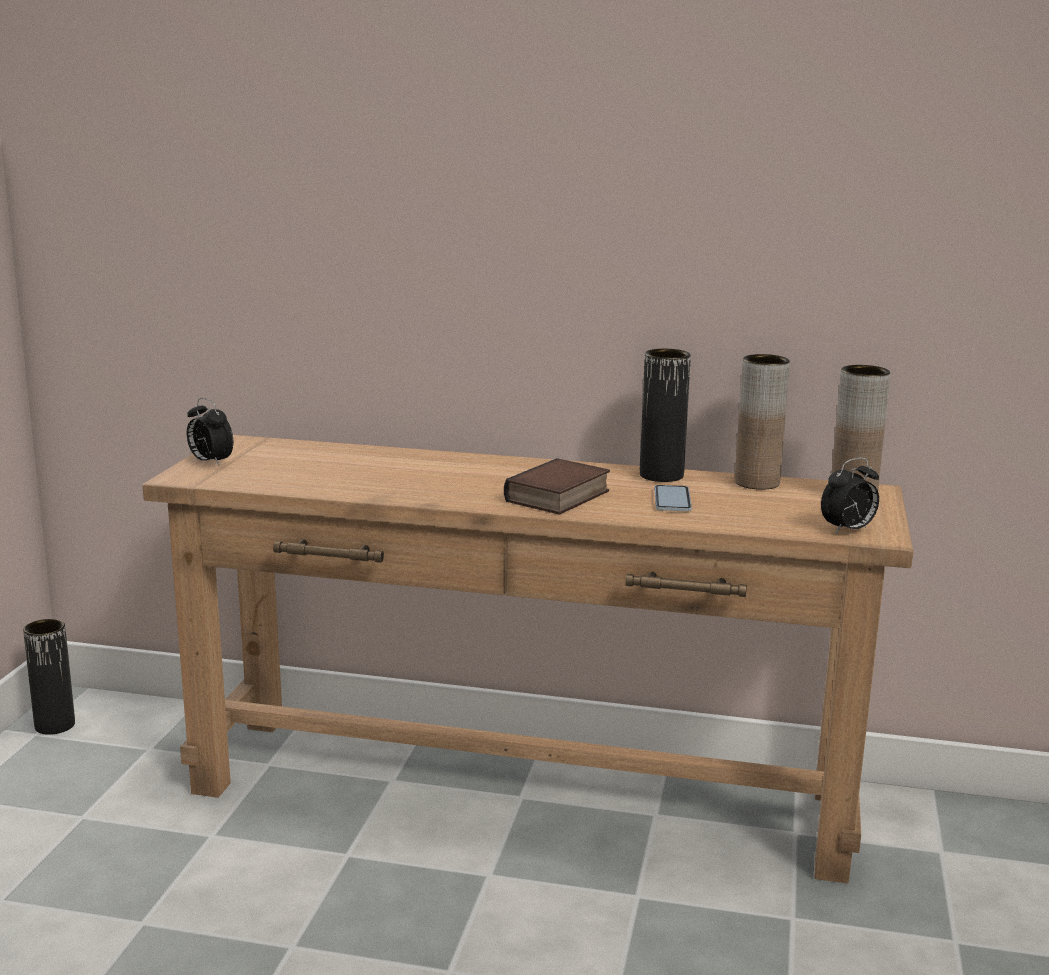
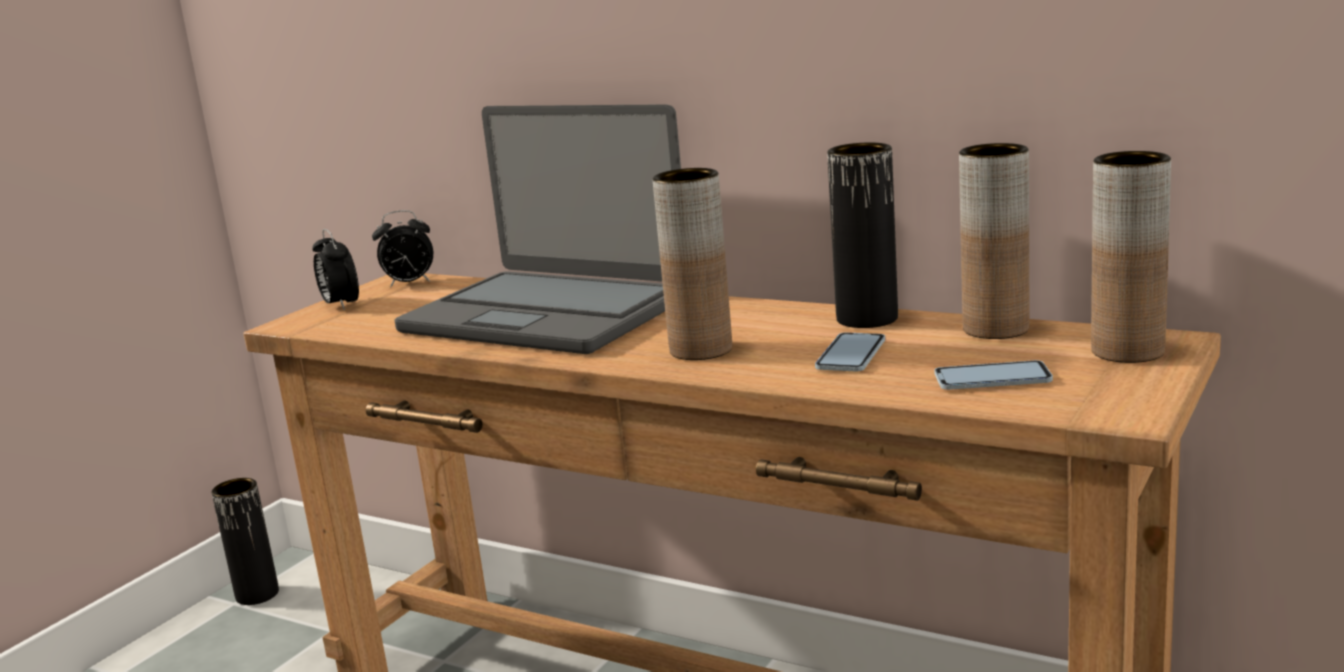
camera: 20 degrees right, 0 degrees up
book [504,458,610,515] -> brown vase [653,168,732,360]
alarm clock [821,457,879,534] -> alarm clock moved to [372,210,433,288]
none -> laptop [394,104,681,354]
none -> phone [934,360,1053,390]

